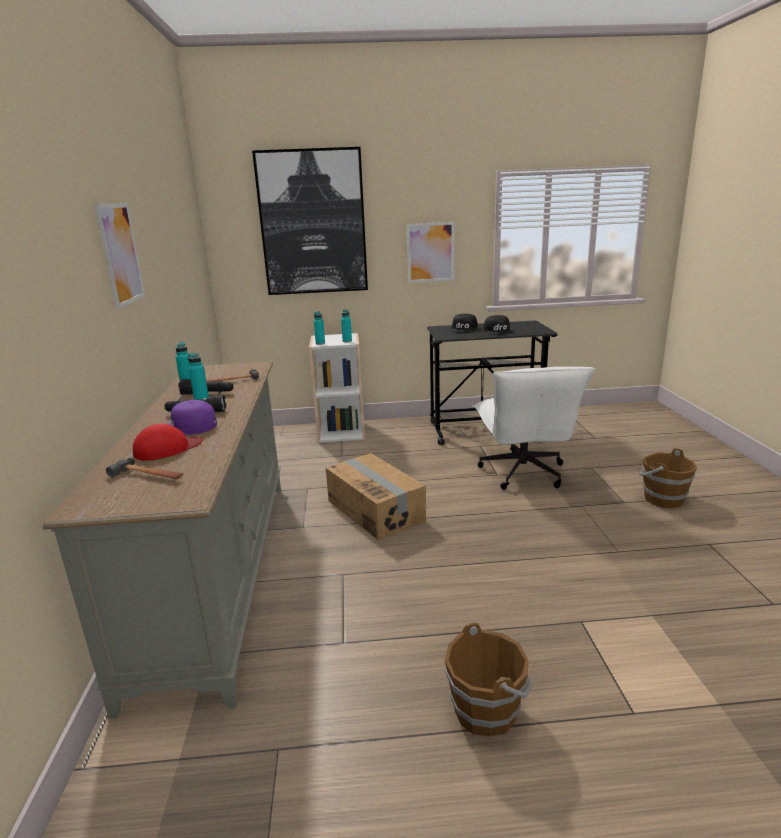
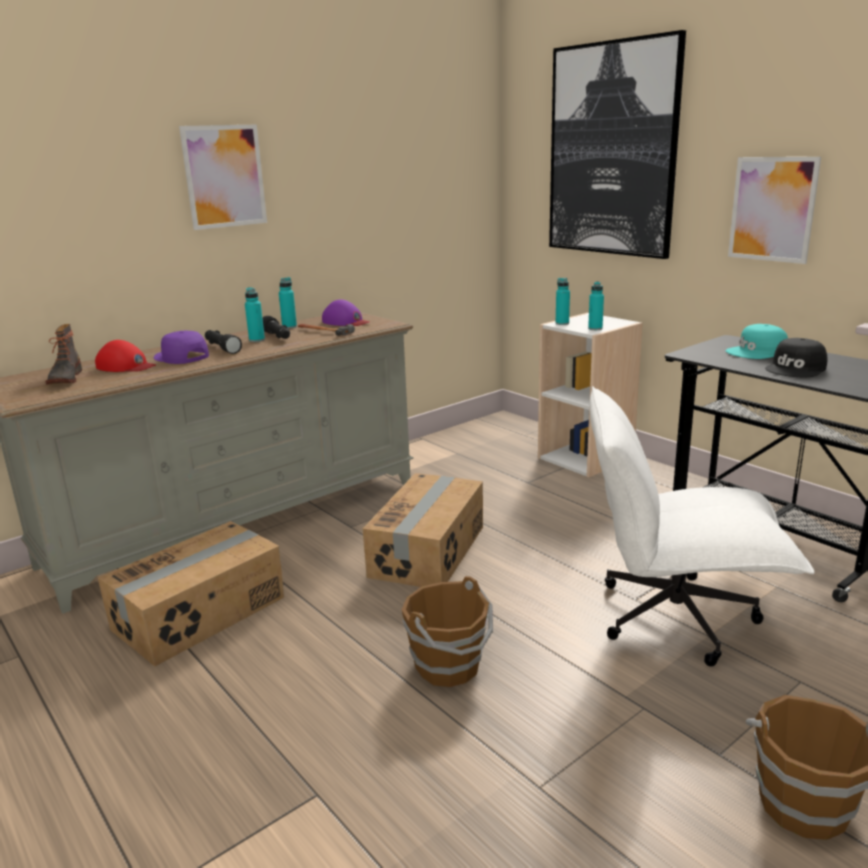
camera: 55 degrees right, 0 degrees up
hammer [106,458,183,479] -> boot [45,324,82,385]
brown bucket [445,623,532,736] -> brown bucket moved to [402,576,493,687]
black cap [450,314,478,333] -> turquoise cap [726,324,788,359]
white office chair [472,367,596,490] -> white office chair turned 45 degrees clockwise [590,386,814,667]
none -> cardboard box [98,521,284,666]
none -> purple cap [322,300,370,326]

